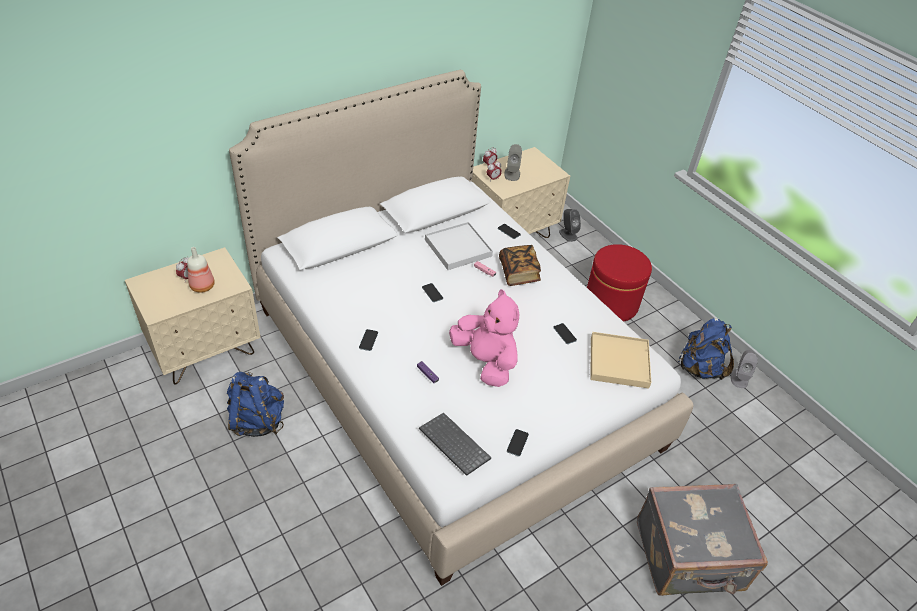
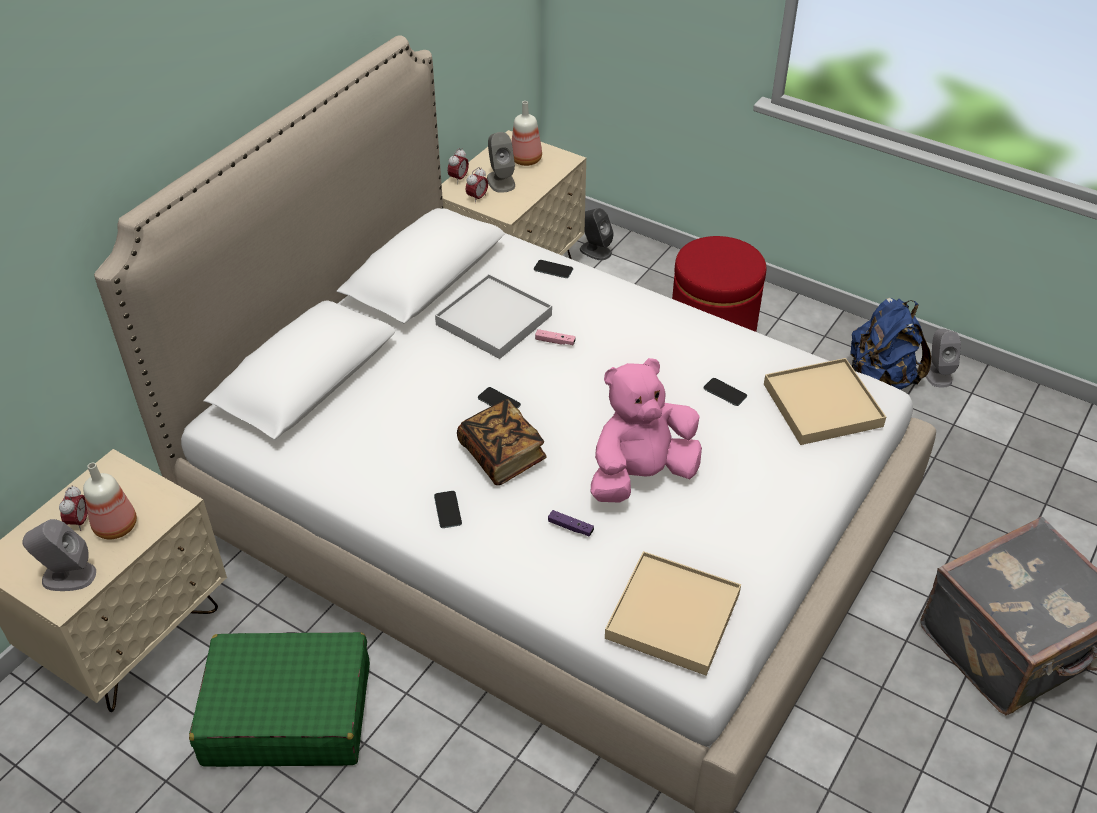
camera: 20 degrees left, 0 degrees up
blue backpack [227,372,284,437] -> green suitcase [189,632,370,767]
keyboard [419,413,491,476] -> beige tray [605,551,741,676]
pink plush toy [449,289,519,387] -> pink plush toy turned 60 degrees counterclockwise [591,358,702,503]
book [499,245,541,286] -> book moved to [457,399,547,485]
phone [507,429,529,456] -> none
none -> grey speaker [22,519,96,591]
none -> bottle [511,101,542,166]

